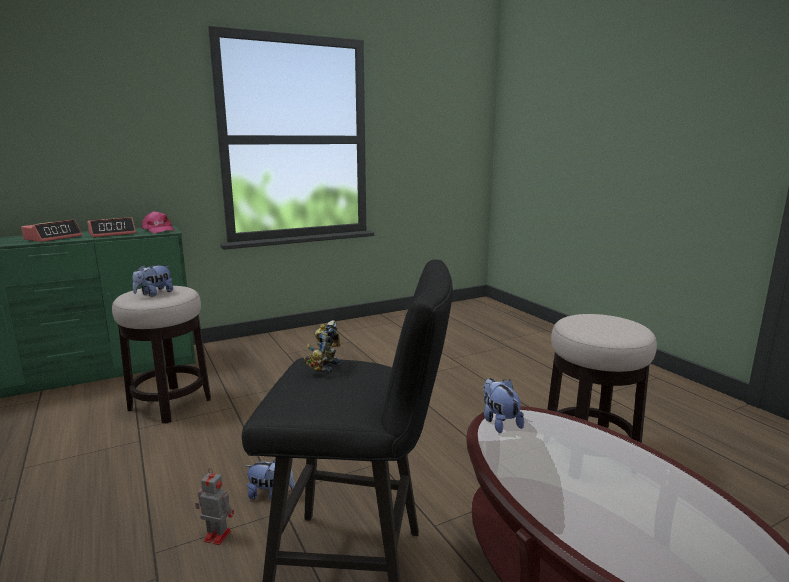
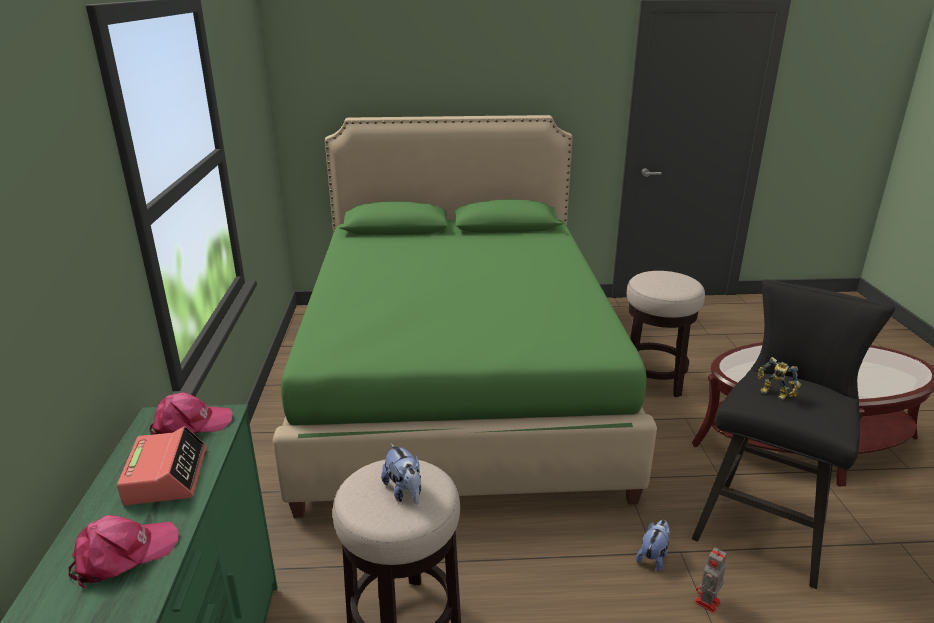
camera: 65 degrees left, 10 degrees up
alarm clock [21,220,82,242] -> pink cap [69,515,179,589]
plush toy [483,378,524,433] -> none
none -> green bed [272,115,657,518]

